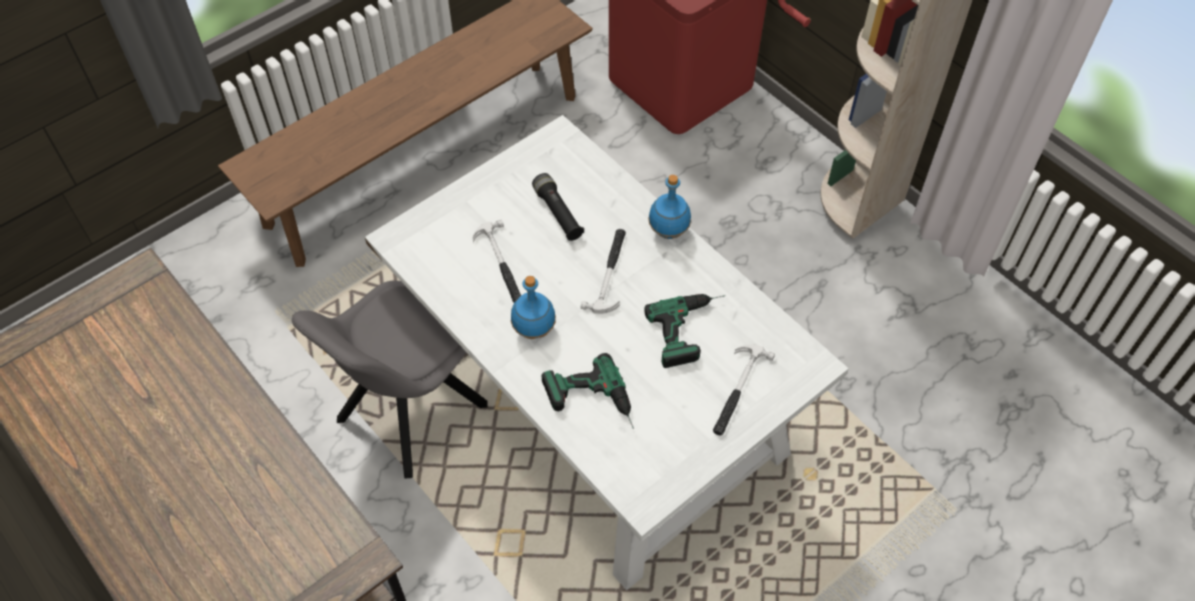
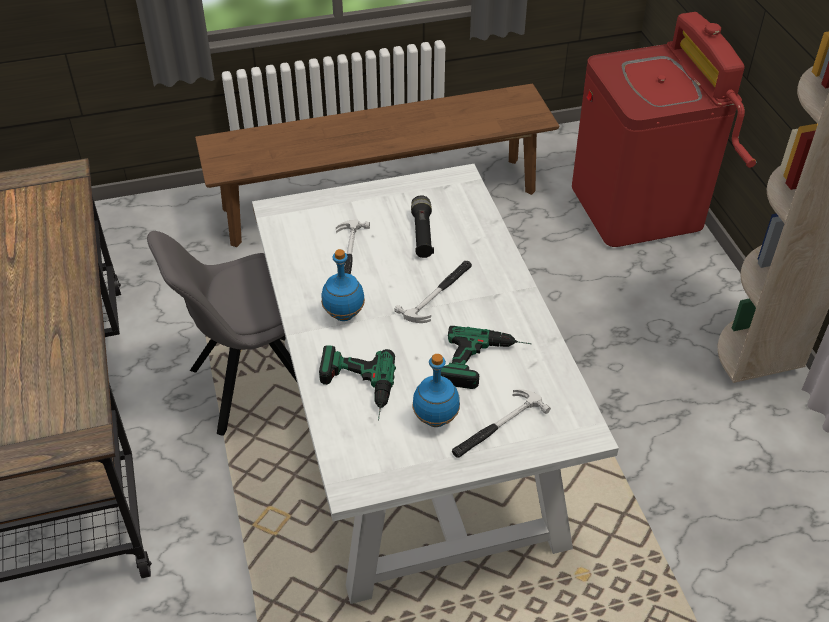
camera: 25 degrees right, 10 degrees down
blue bottle [648,175,691,239] -> blue bottle moved to [412,354,460,427]

